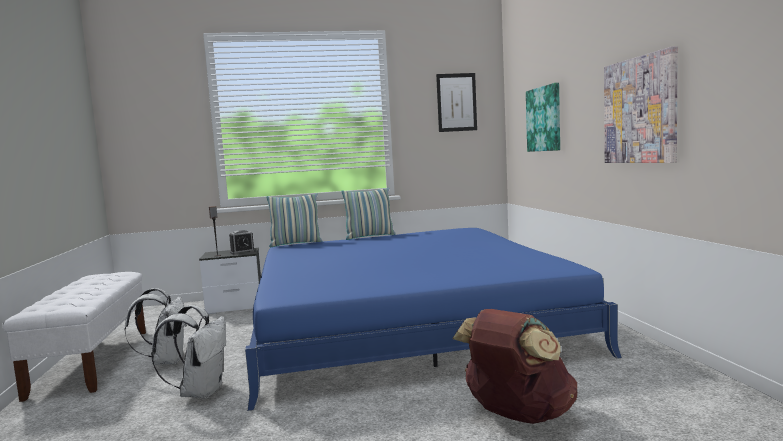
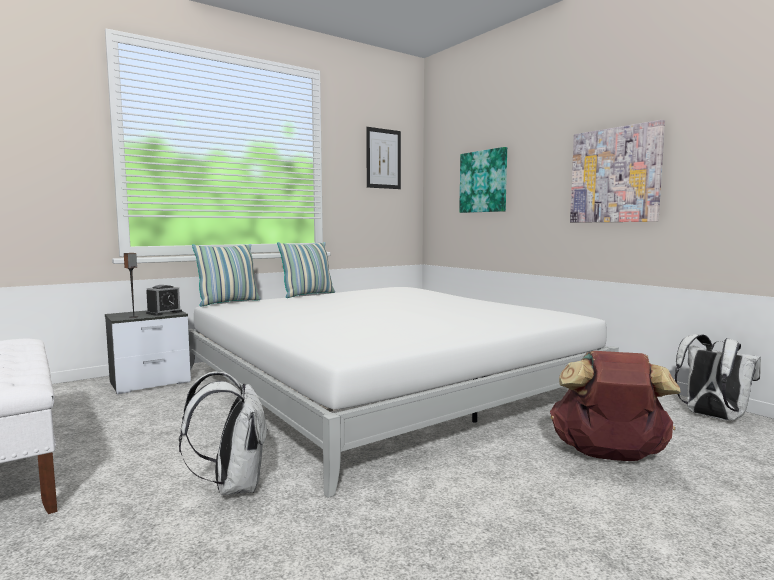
camera: 25 degrees left, 0 degrees up
white backpack [124,288,187,365] -> white backpack moved to [675,334,761,420]
blue bed [245,228,622,411] -> white bed [188,287,619,498]

